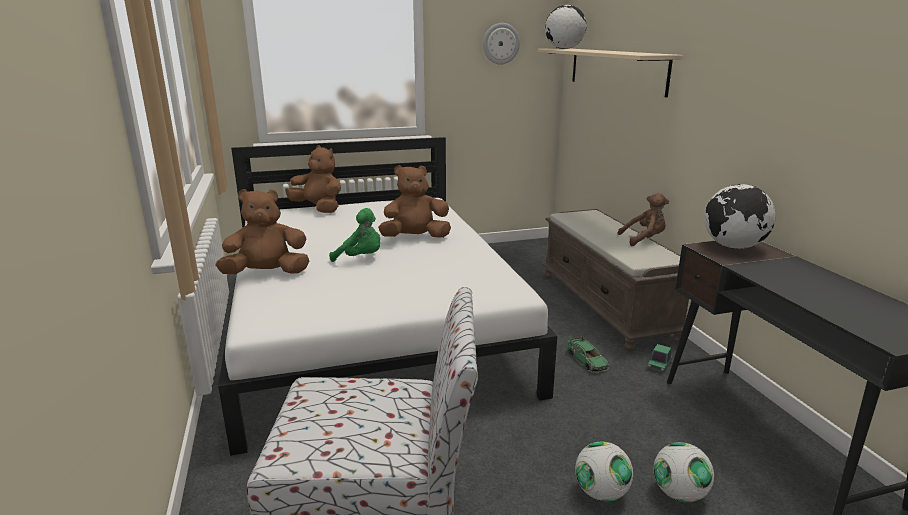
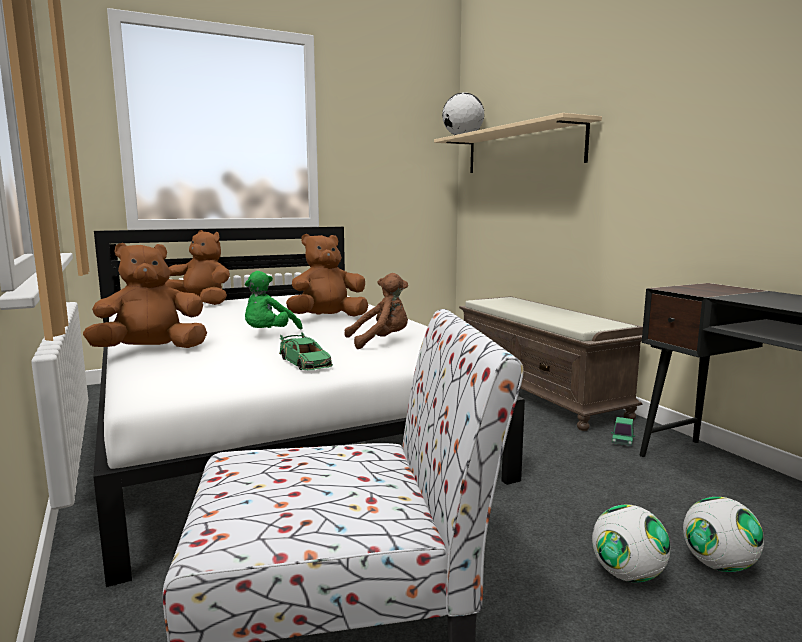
camera: 10 degrees left, 10 degrees down
green plush toy [329,208,380,262] -> green plush toy turned 105 degrees clockwise [245,271,302,329]
wall clock [483,23,520,65] -> none
green toy car [567,335,609,373] -> green toy car moved to [279,332,333,370]
brown plush toy [617,193,669,246] -> brown plush toy moved to [344,273,408,349]
globe [704,184,776,249] -> none

